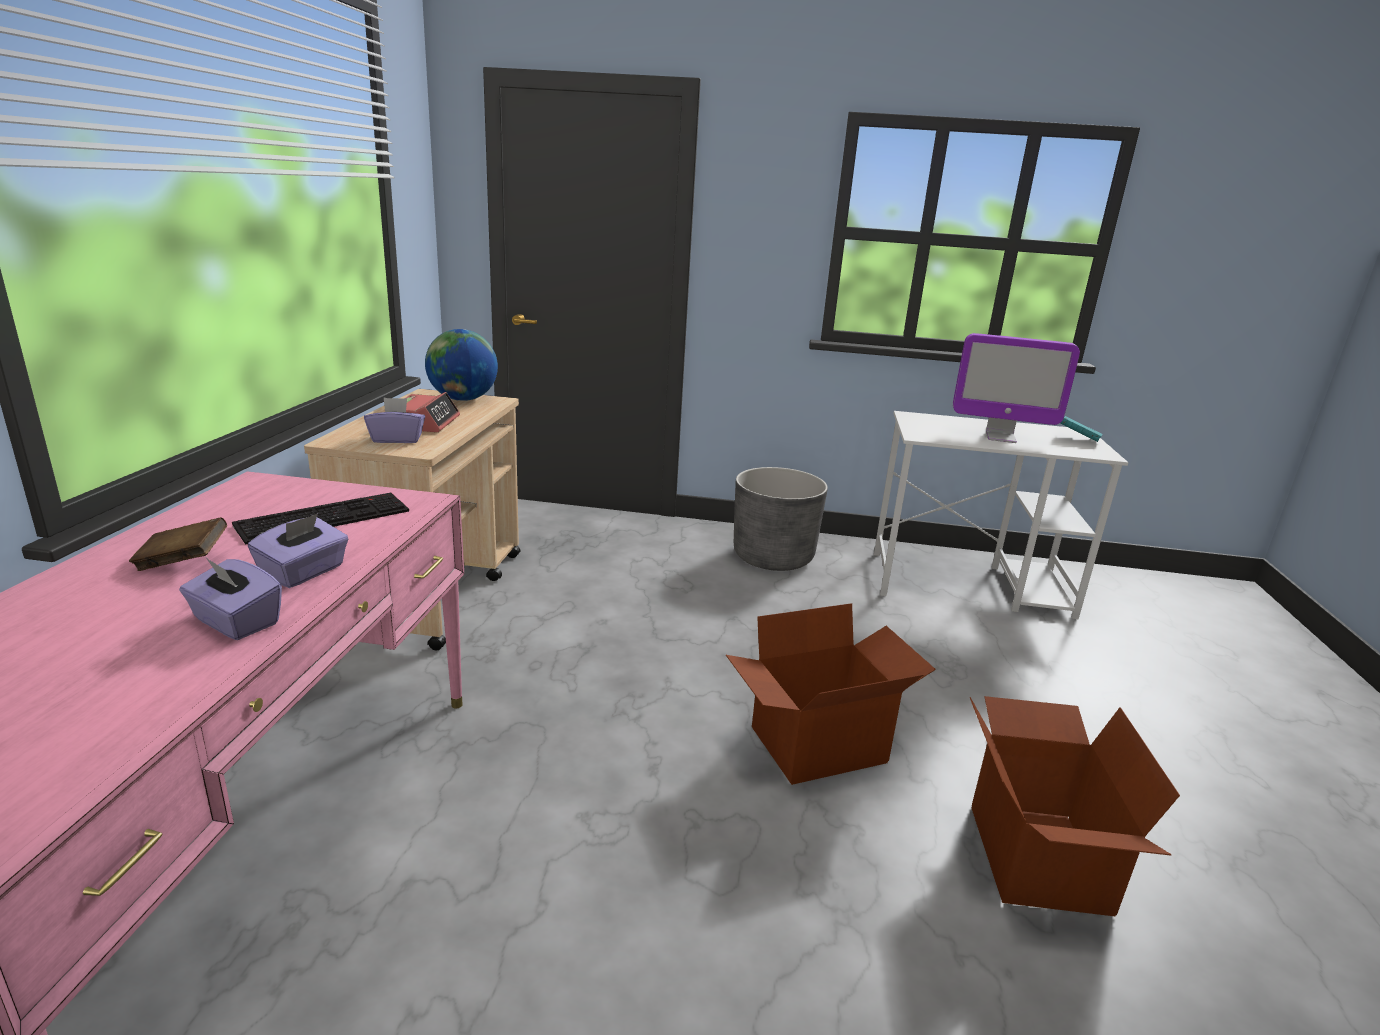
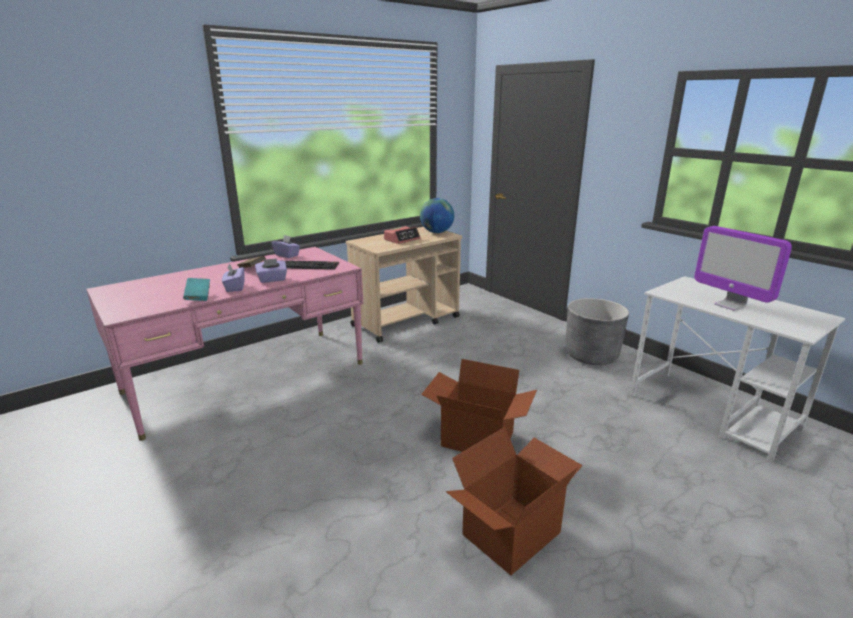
camera: 45 degrees right, 0 degrees up
purple tissue box [364,398,425,443] -> purple tissue box moved to [271,235,300,258]
turquoise book [1061,416,1102,442] -> turquoise book moved to [183,278,210,301]

